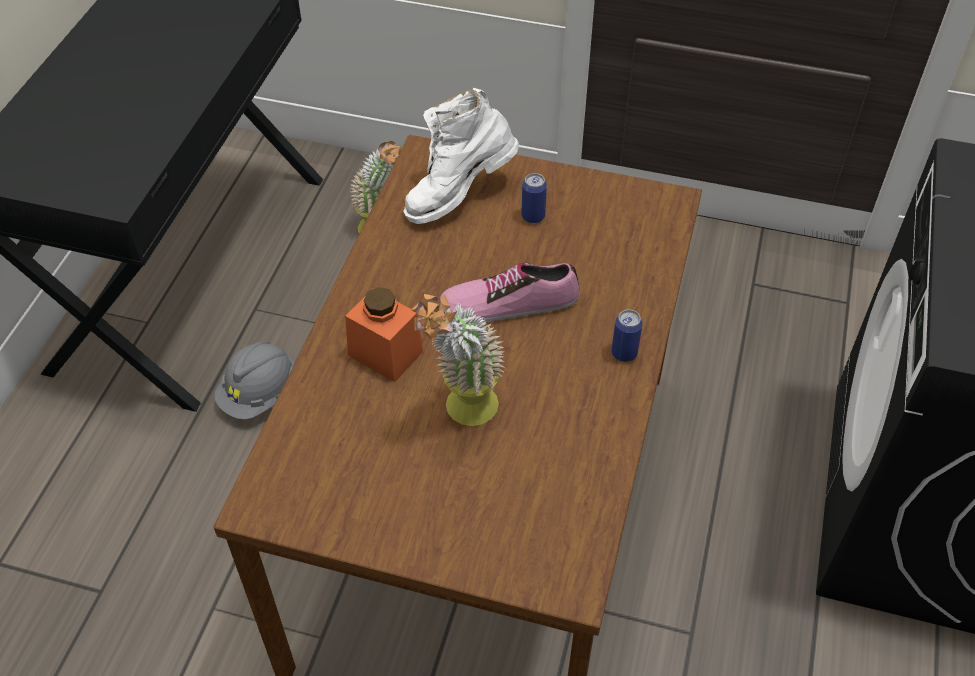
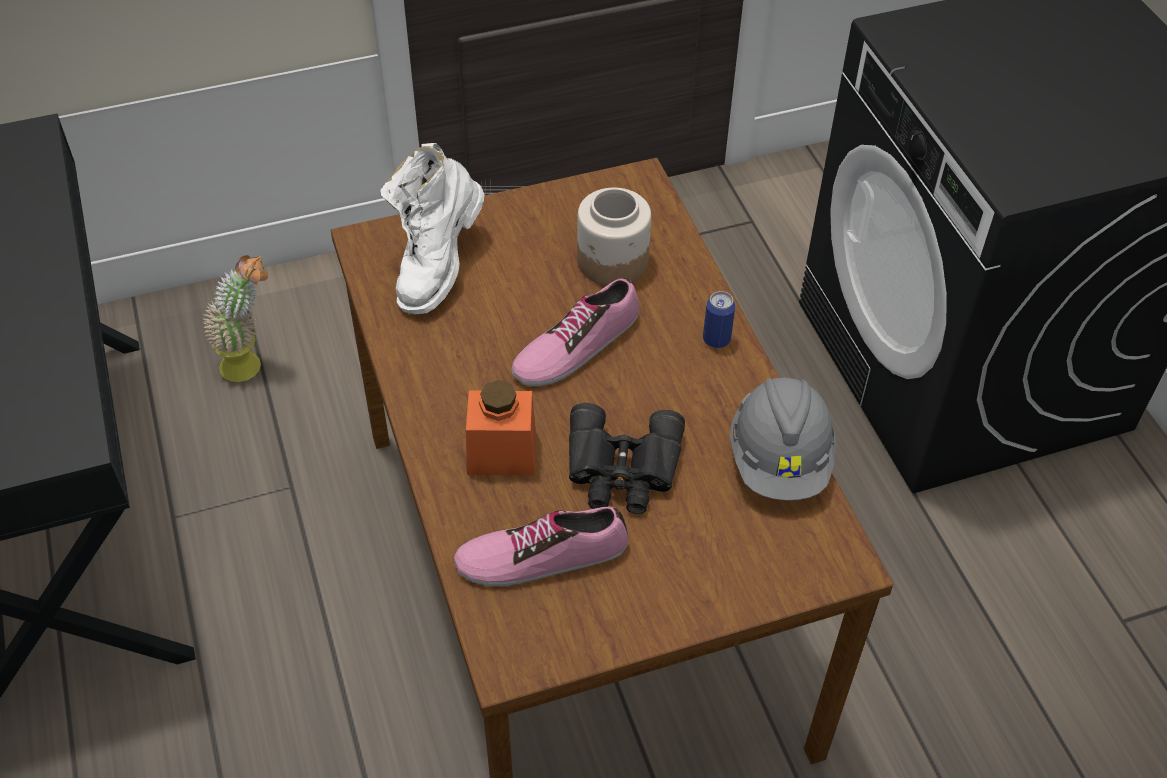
camera: 35 degrees left, 0 degrees up
grey hard hat [214,341,295,420] -> grey hard hat moved to [730,377,836,501]
potted plant [411,294,505,426] -> black binoculars [569,403,685,514]
can [521,173,547,223] -> none
none -> shoe [454,506,629,586]
none -> jar [577,188,651,286]

